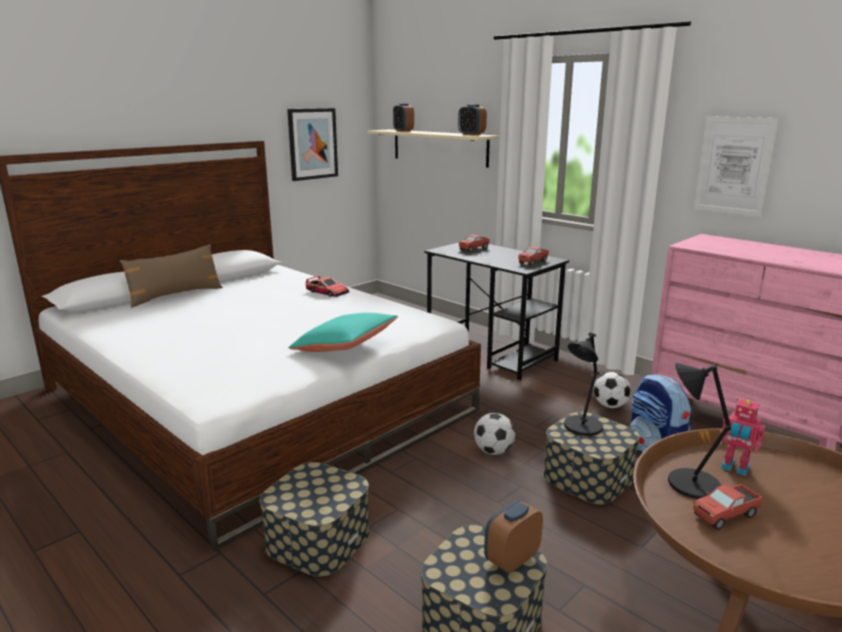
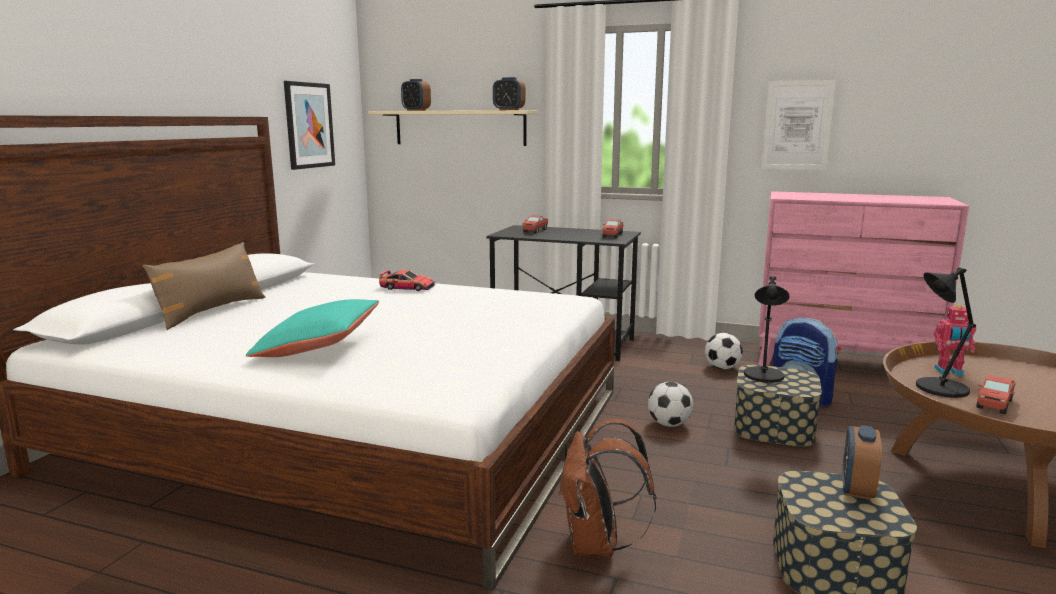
camera: 25 degrees left, 5 degrees down
storage box [259,462,369,577] -> brown backpack [559,419,656,557]
turquoise pillow [288,313,398,352] -> turquoise pillow moved to [246,299,379,357]

